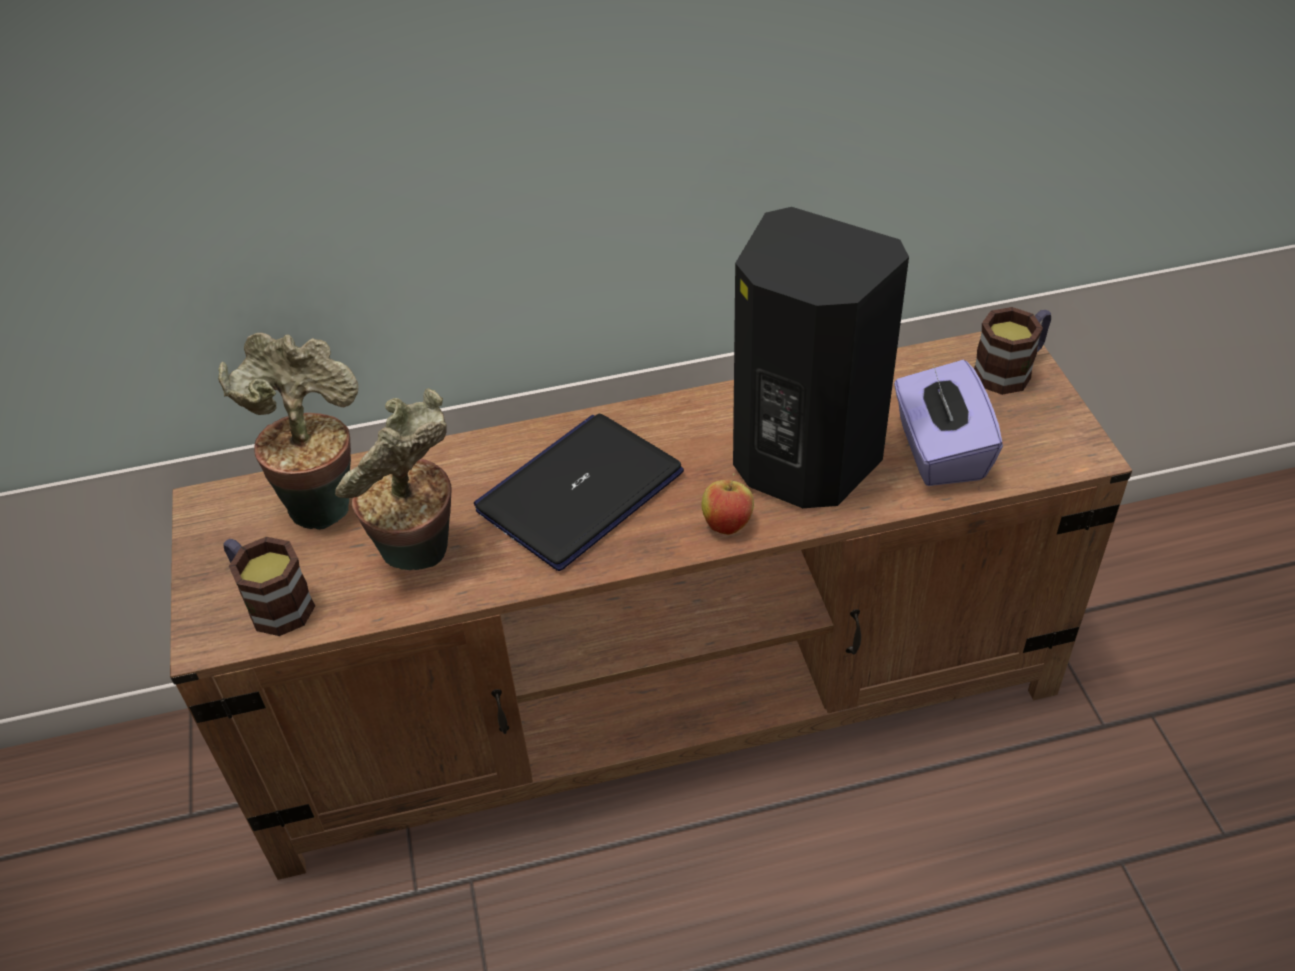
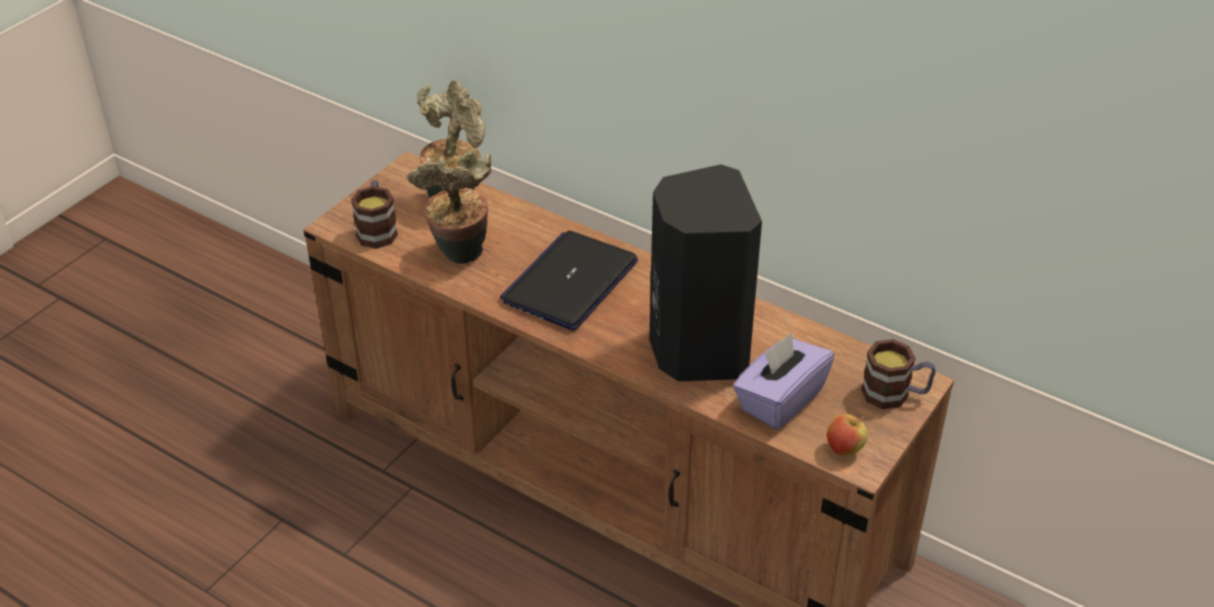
camera: 45 degrees right, 5 degrees down
laptop [474,414,684,571] -> laptop turned 60 degrees counterclockwise [500,231,638,330]
apple [701,473,754,535] -> apple moved to [827,414,868,456]

